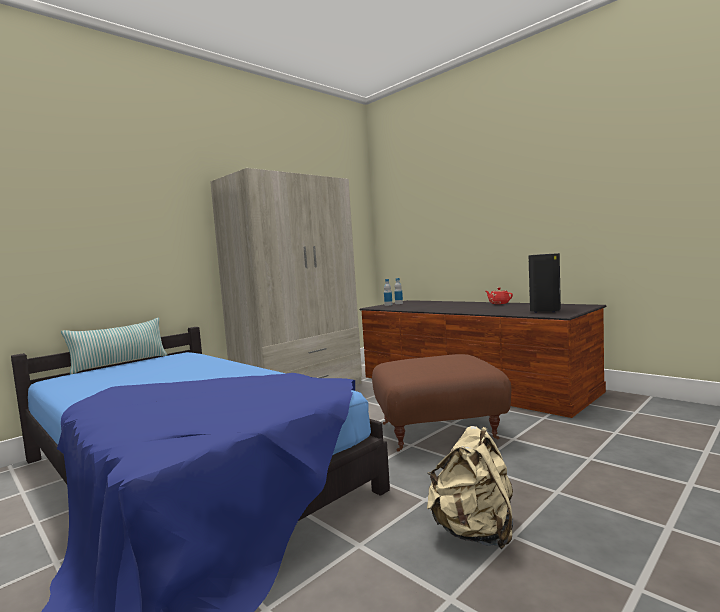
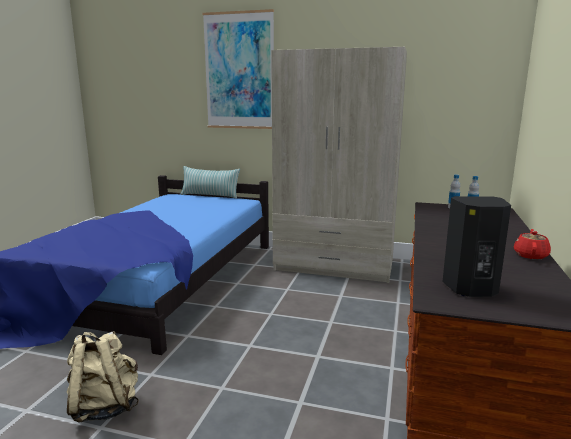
camera: 60 degrees right, 10 degrees up
brown ottoman [372,354,511,452] -> none
none -> picture [203,9,274,129]

